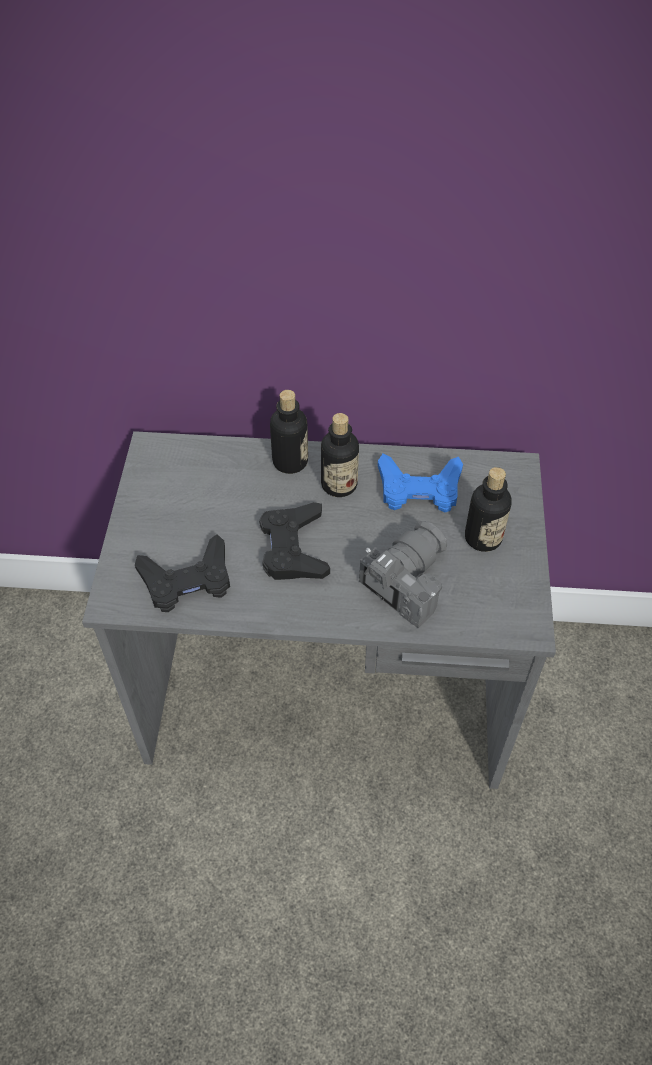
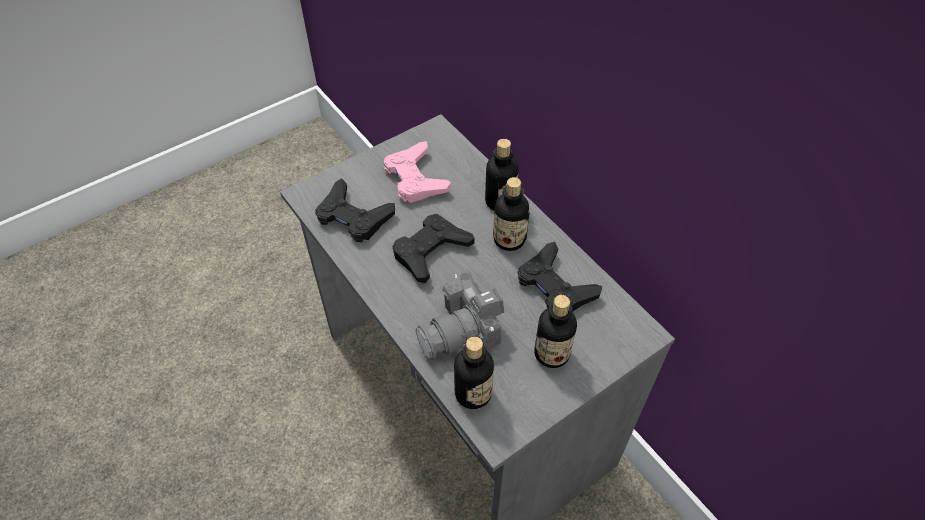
camera: 50 degrees right, 0 degrees up
camera [359,521,447,628] -> camera turned 150 degrees clockwise [416,273,504,360]
blue game controller [378,454,463,513] -> black game controller [518,242,602,312]
none -> pink game controller [384,141,451,203]
none -> bottle [454,337,494,409]

